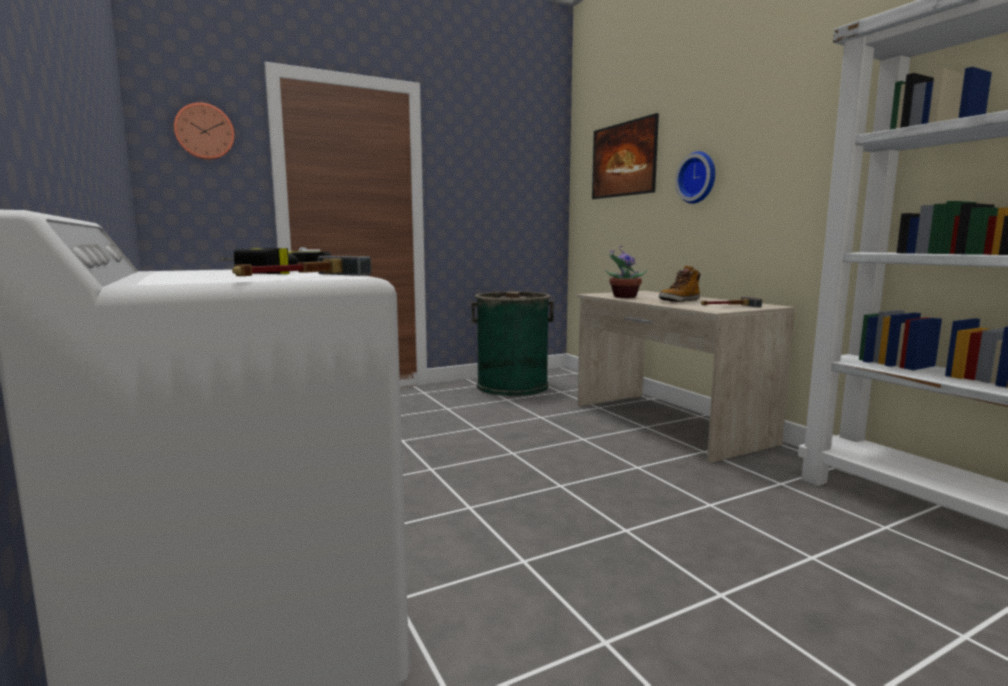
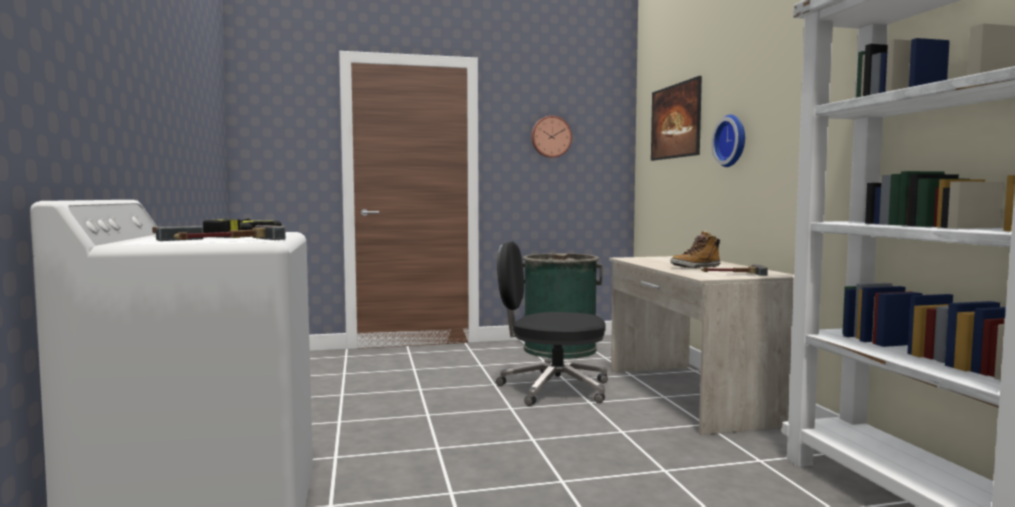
camera: 15 degrees right, 5 degrees down
wall clock [174,102,235,160] -> wall clock moved to [531,116,572,158]
potted plant [605,246,647,298] -> none
none -> hammer [152,226,203,241]
none -> black office chair [496,242,608,406]

